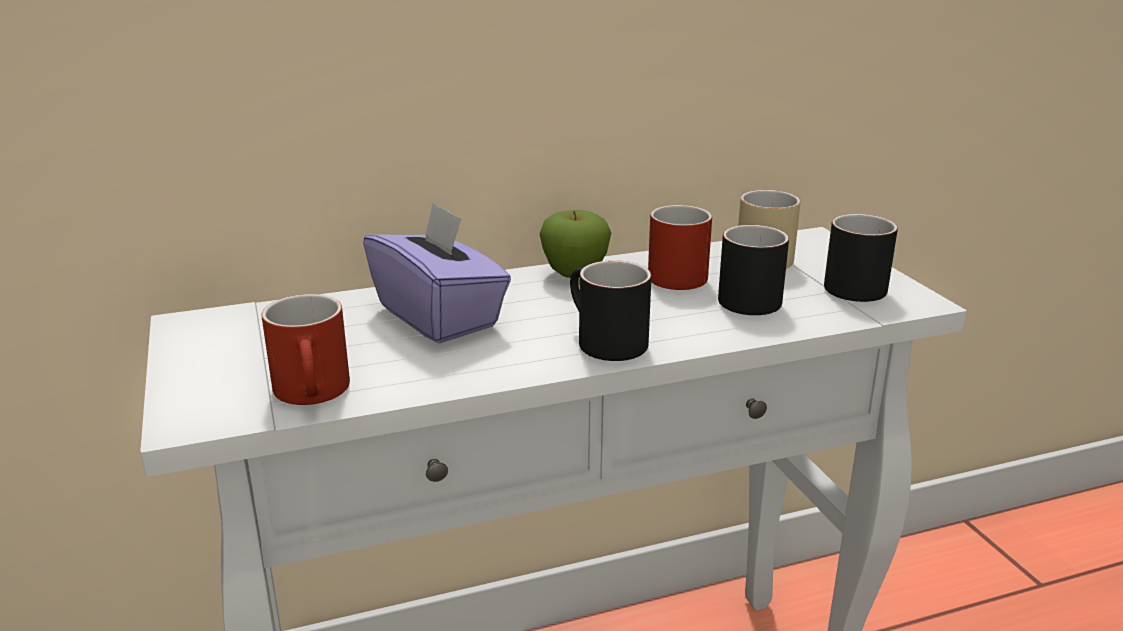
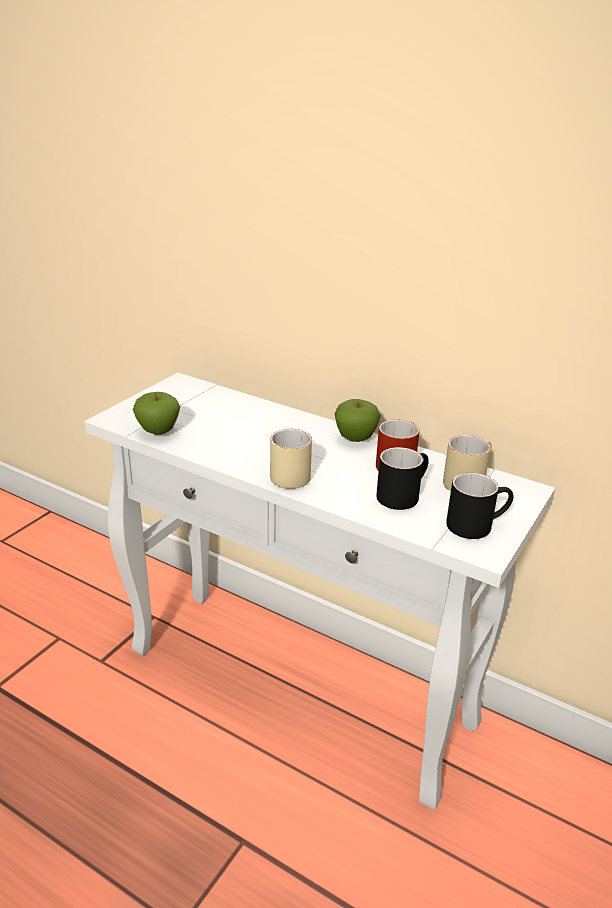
camera: 50 degrees right, 5 degrees up
red mug [261,294,350,405] -> apple [133,392,180,435]
purple tissue box [363,201,511,343] -> none
black mug [570,260,651,361] -> beige mug [270,429,312,489]

